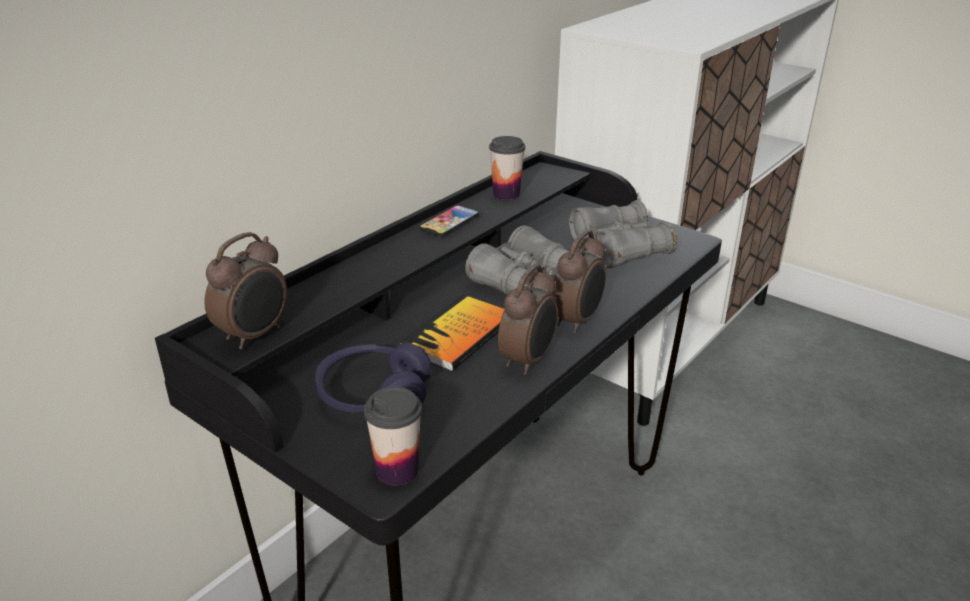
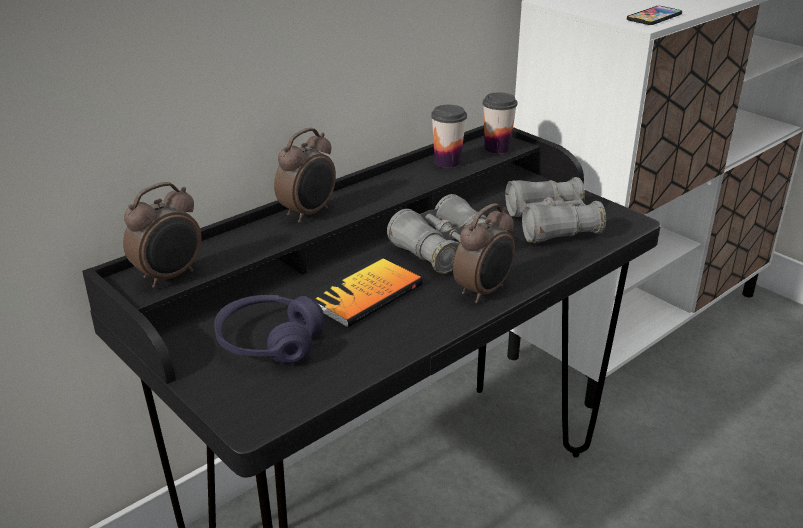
camera: 10 degrees right, 0 degrees up
cup [364,387,422,485] -> cup moved to [483,92,517,154]
phone [419,205,479,237] -> phone moved to [627,6,682,25]
alarm clock [498,264,557,375] -> alarm clock moved to [274,128,336,223]

